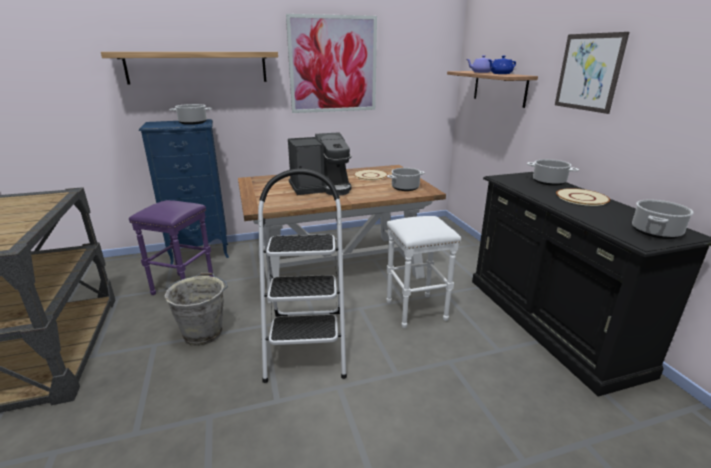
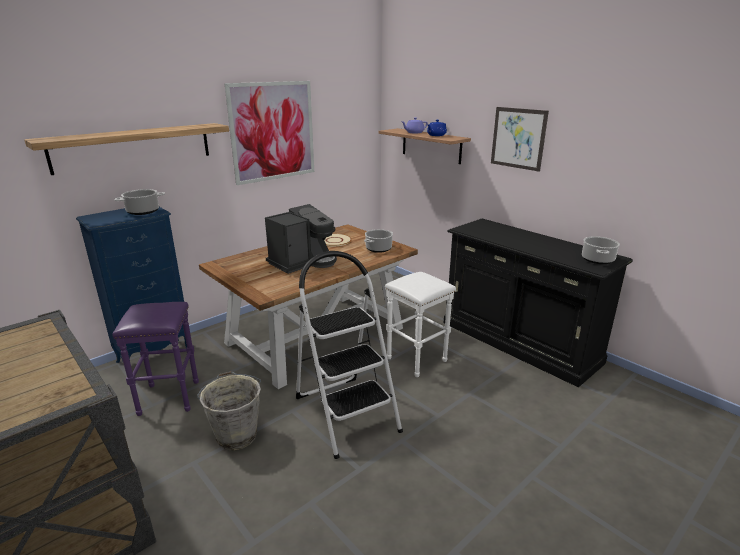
camera: 25 degrees left, 0 degrees up
cooking pot [527,159,579,186] -> none
beige plate [556,188,610,206] -> none

